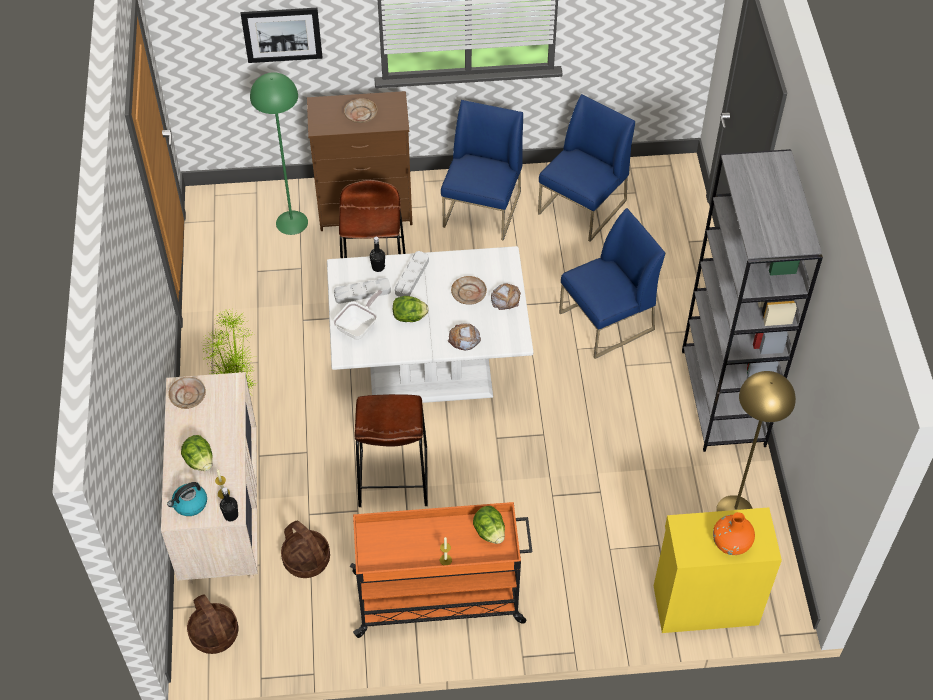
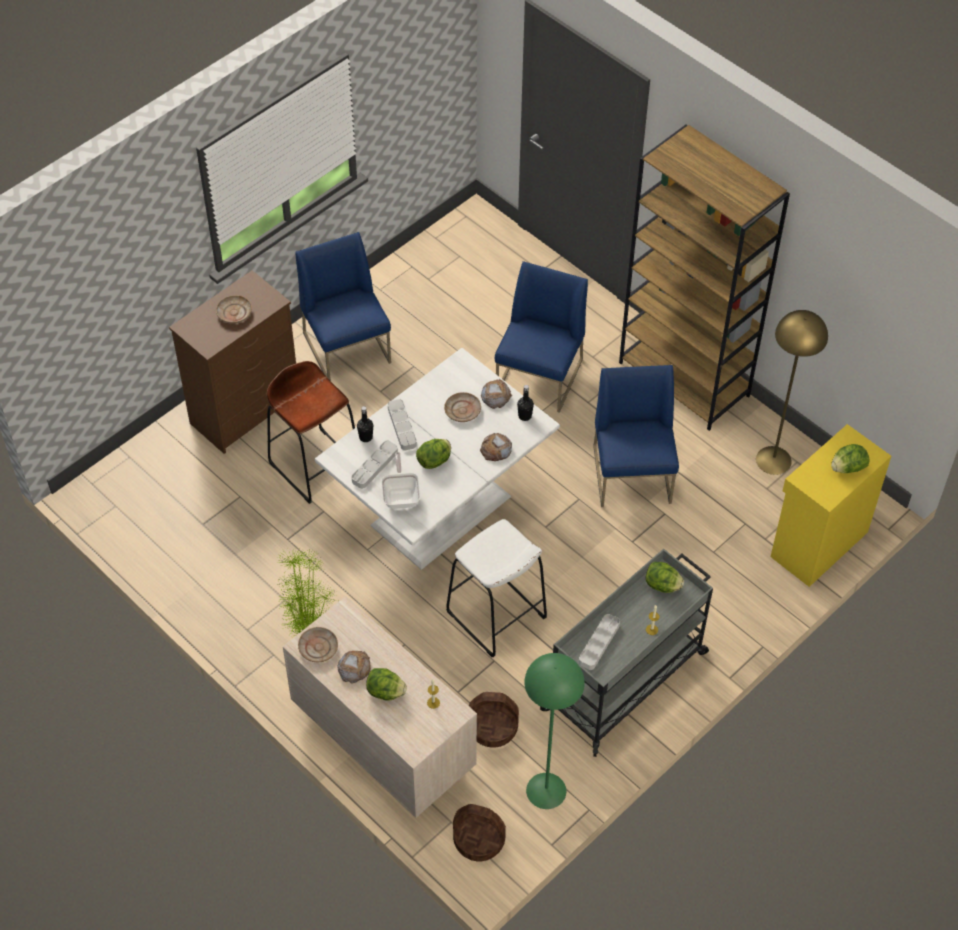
camera: 40 degrees left, 0 degrees up
kettle [167,482,207,516] -> none
black bottle [220,487,238,521] -> black bottle moved to [517,385,534,421]
picture [241,8,322,63] -> none
green floor lamp [250,72,308,235] -> green floor lamp moved to [524,653,585,809]
orange cart [350,502,532,638] -> grey cart [540,549,713,757]
brown stool [355,394,428,507] -> white stool [446,519,547,657]
blue chair [538,94,635,242] -> blue chair moved to [593,365,679,507]
grey bookcase [682,149,823,452] -> brown bookcase [619,125,790,431]
orange vase [713,512,755,555] -> lettuce [831,444,870,473]
none -> bread [338,651,371,684]
none -> grey tray [579,614,620,670]

